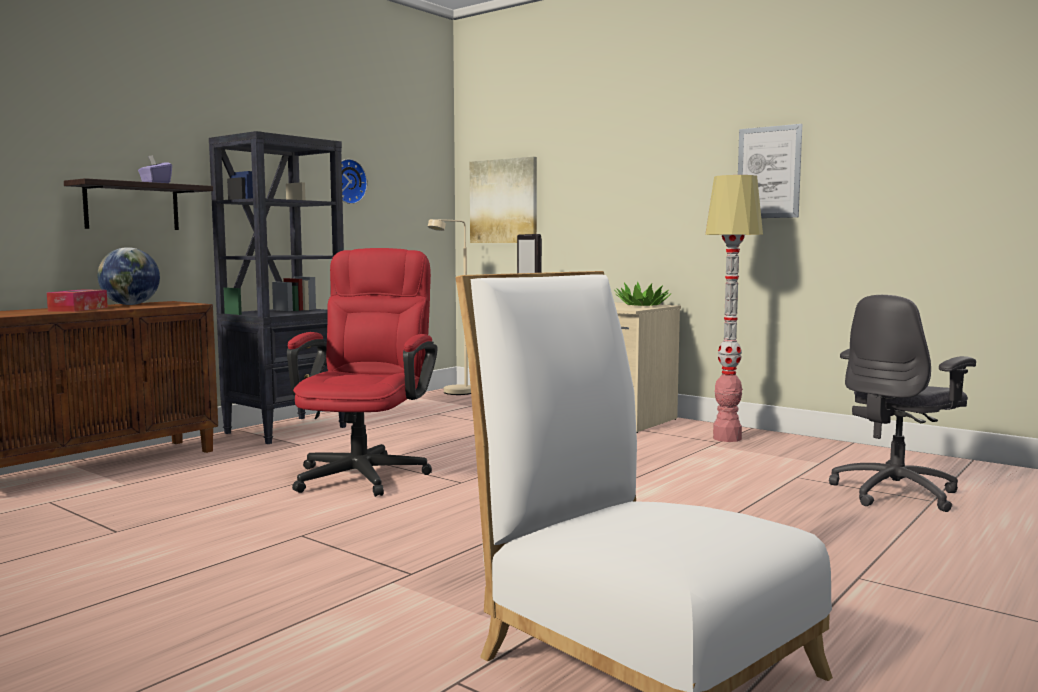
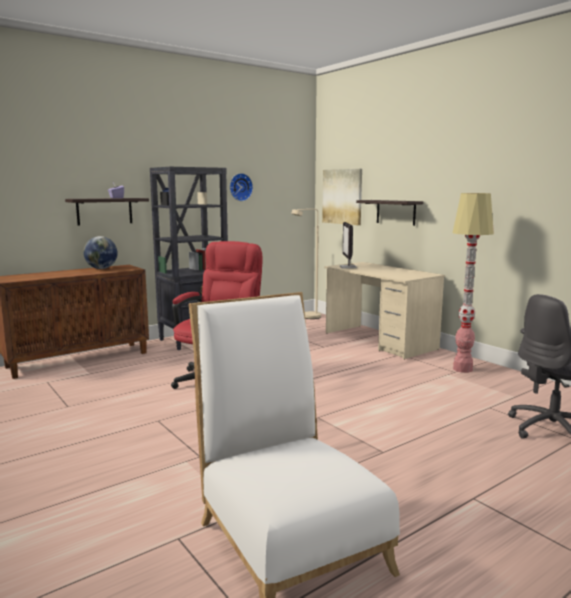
camera: 15 degrees right, 5 degrees up
tissue box [47,290,108,312] -> none
potted plant [615,281,671,306] -> none
picture [738,124,802,218] -> none
none -> shelf [356,200,423,226]

